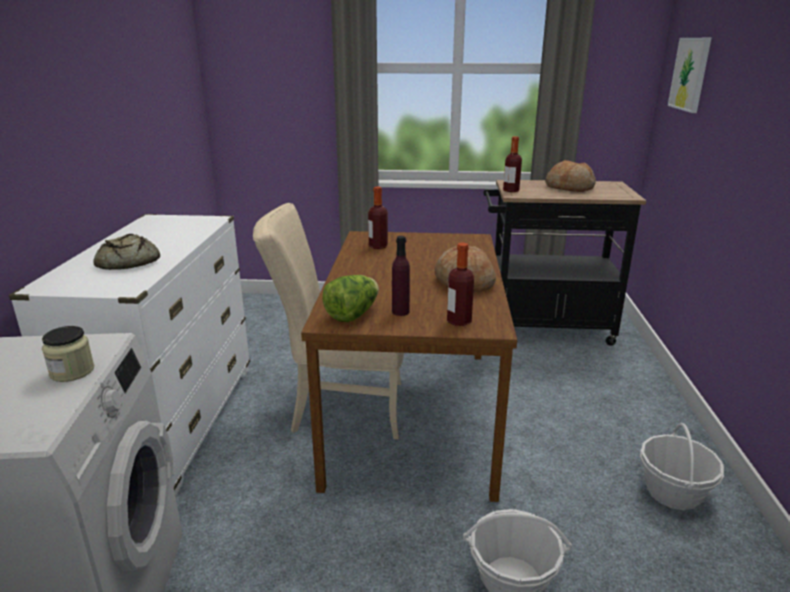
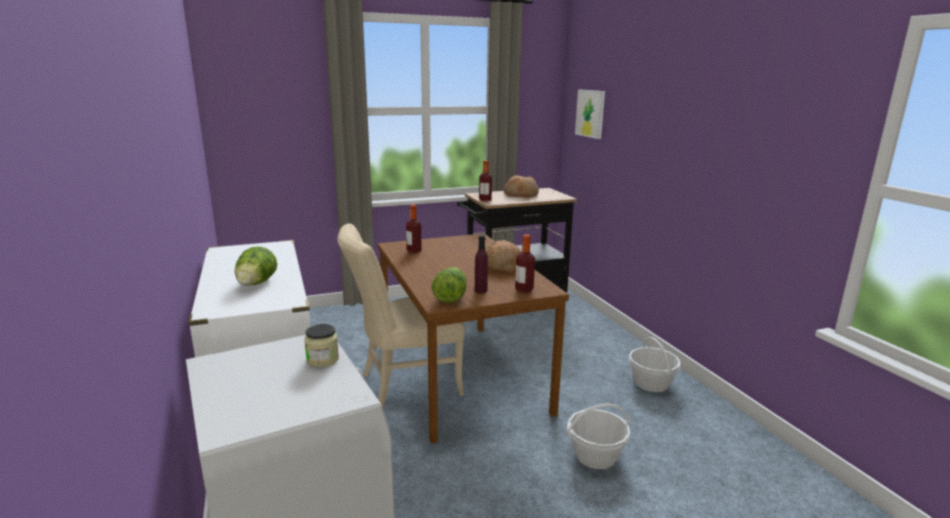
camera: 25 degrees left, 5 degrees down
bread [93,234,160,270] -> lettuce [235,246,277,285]

